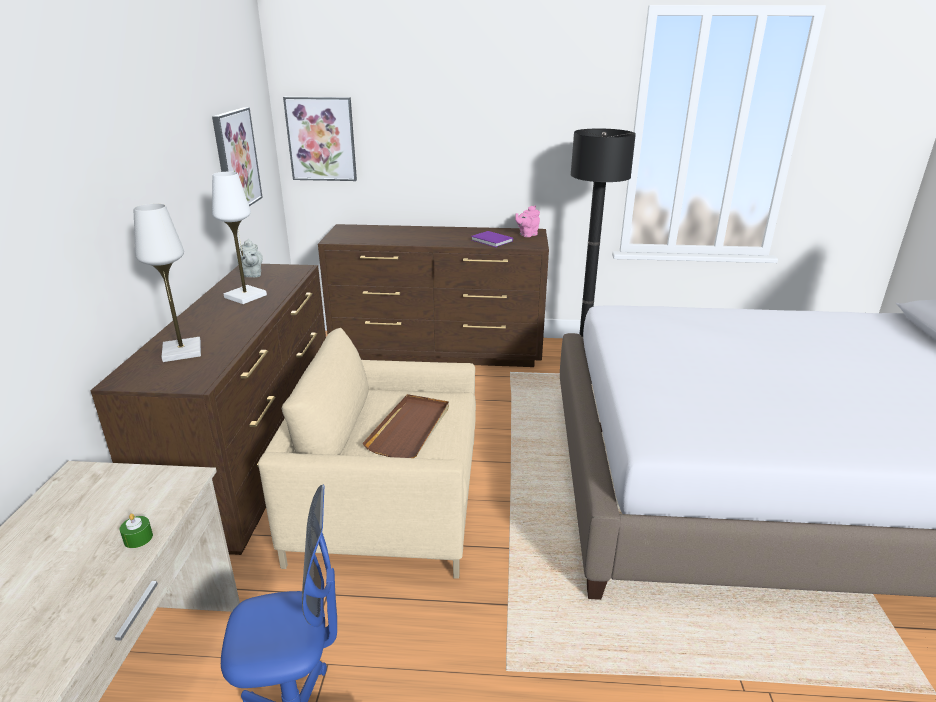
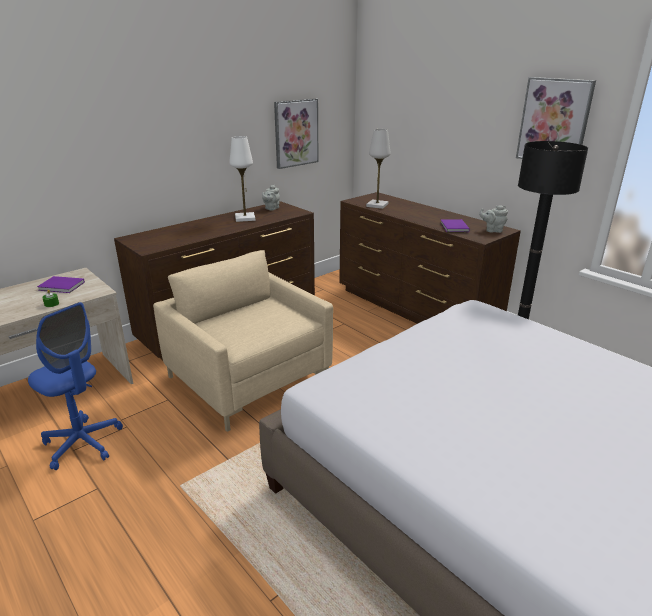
camera: 45 degrees right, 0 degrees up
white table lamp [133,204,201,362] -> white table lamp moved to [366,129,391,209]
picture [283,97,357,181] -> picture moved to [516,77,596,159]
brown tray [363,394,449,458] -> none
pink teapot [515,206,540,237] -> grey teapot [479,205,508,233]
none -> purple book [37,276,85,293]

